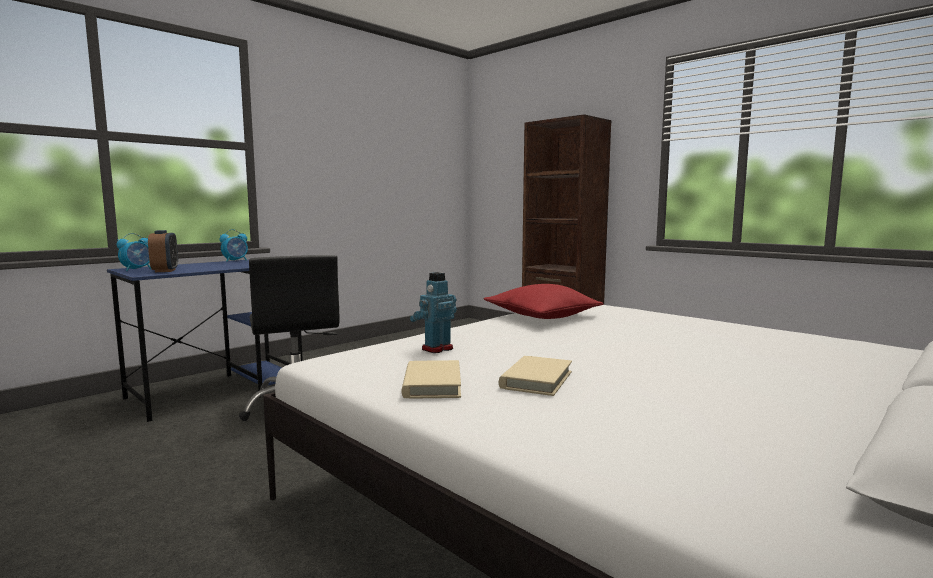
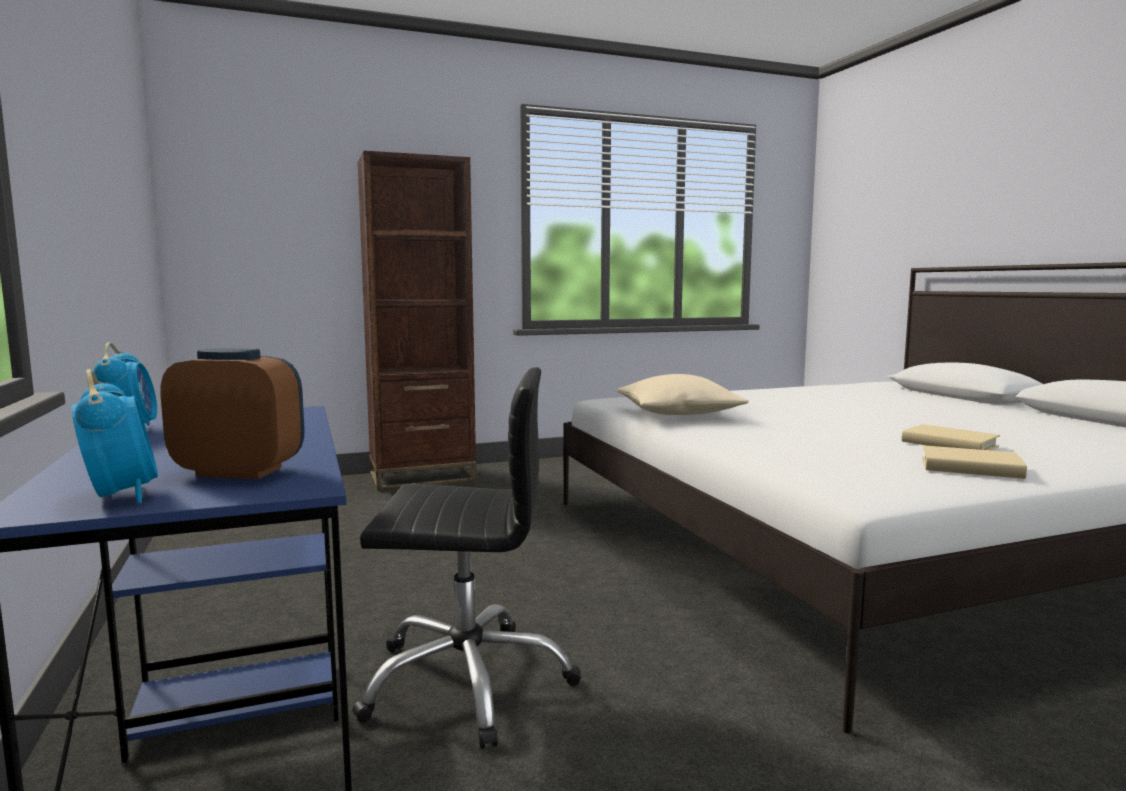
camera: 65 degrees left, 0 degrees up
toy robot [410,272,457,353] -> none
red pillow [483,284,603,319] -> beige pillow [617,374,749,415]

